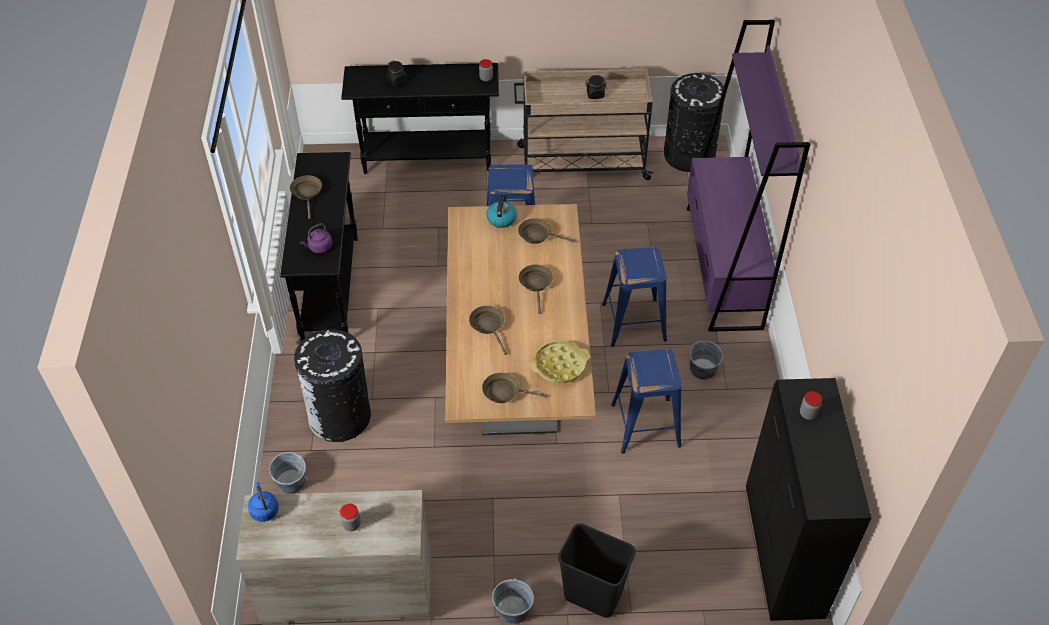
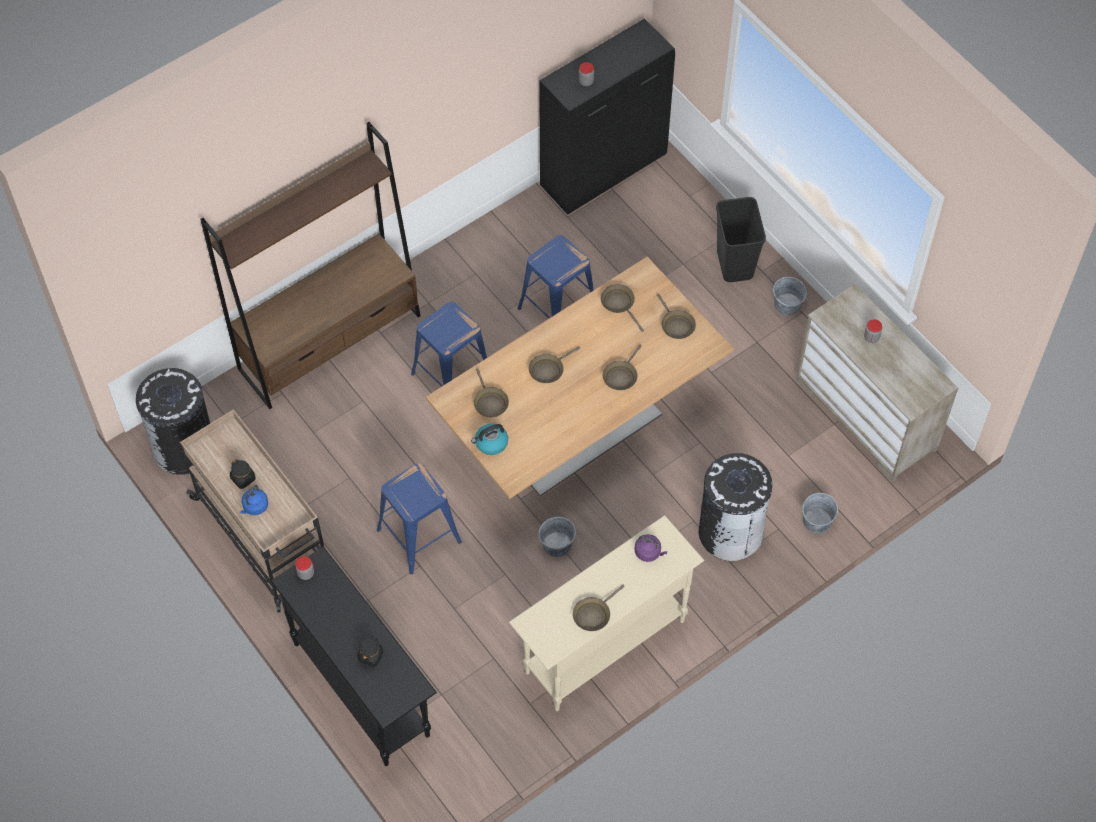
camera: 125 degrees left, 10 degrees up
blue kettle [248,482,279,522] -> blue kettle moved to [240,485,268,515]
black console table [280,152,358,341] -> beige console table [509,515,704,711]
yellow tray [530,341,590,383] -> brown frying pan [601,284,644,332]
purple bookcase [687,20,810,332] -> brown bookcase [200,121,421,409]
grey bucket [689,341,723,380] -> grey bucket moved to [538,517,576,557]

